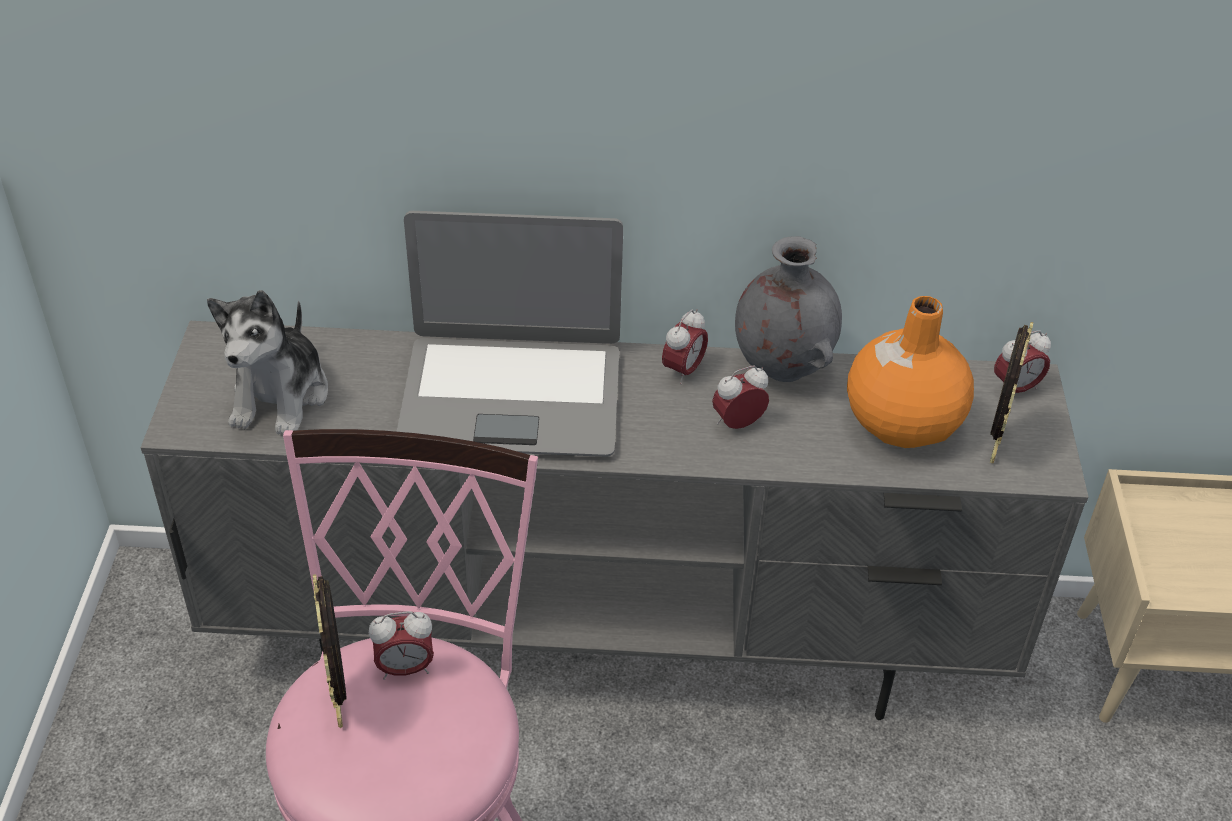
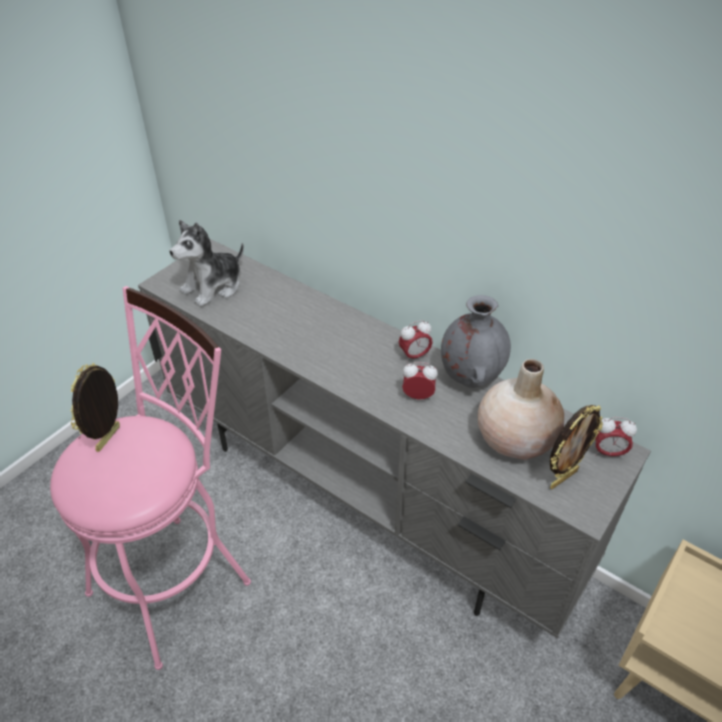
camera: 35 degrees right, 0 degrees up
alarm clock [369,611,434,680] -> none
laptop [396,211,623,457] -> none
orange vase [847,296,974,448] -> beige vase [478,359,564,460]

